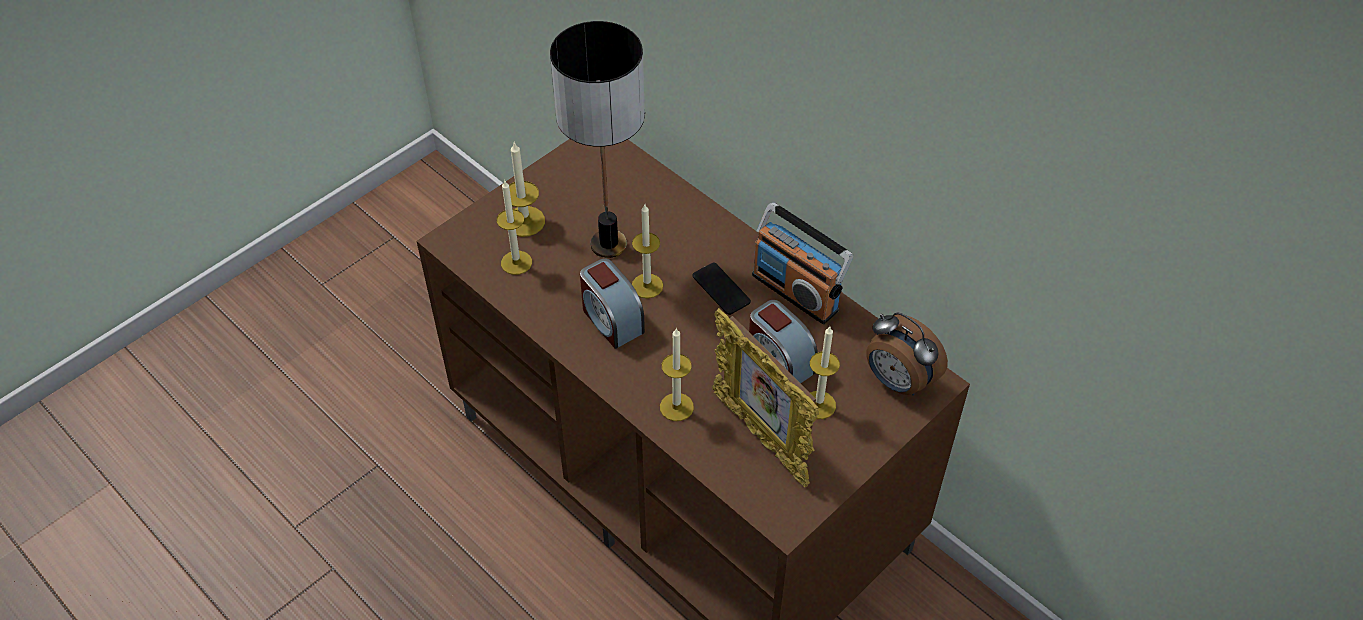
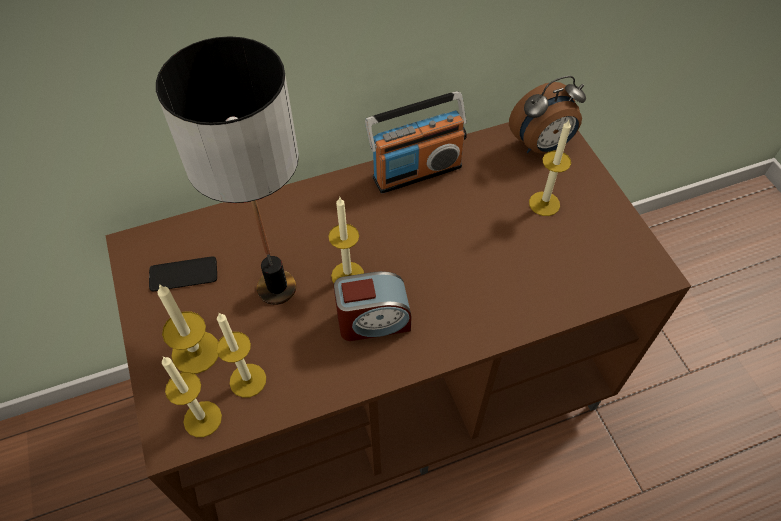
camera: 65 degrees left, 5 degrees up
candle [660,328,694,421] -> candle moved to [162,357,222,437]
phone [693,262,751,315] -> phone moved to [149,256,217,291]
picture frame [712,308,819,487] -> none
alarm clock [749,300,818,383] -> none

